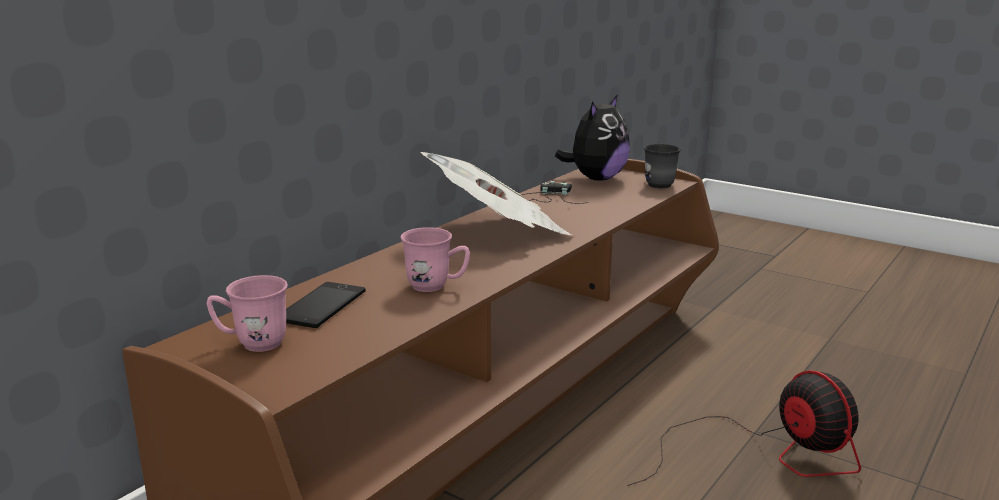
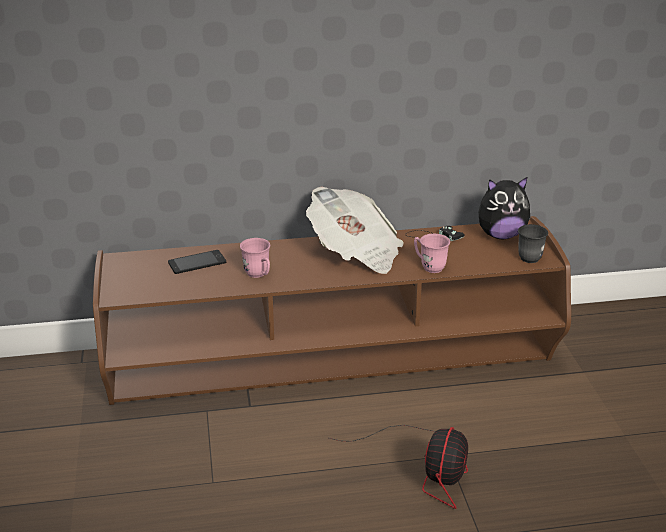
camera: 45 degrees right, 10 degrees up
pink mug [206,275,288,352] -> pink mug moved to [414,234,450,273]

